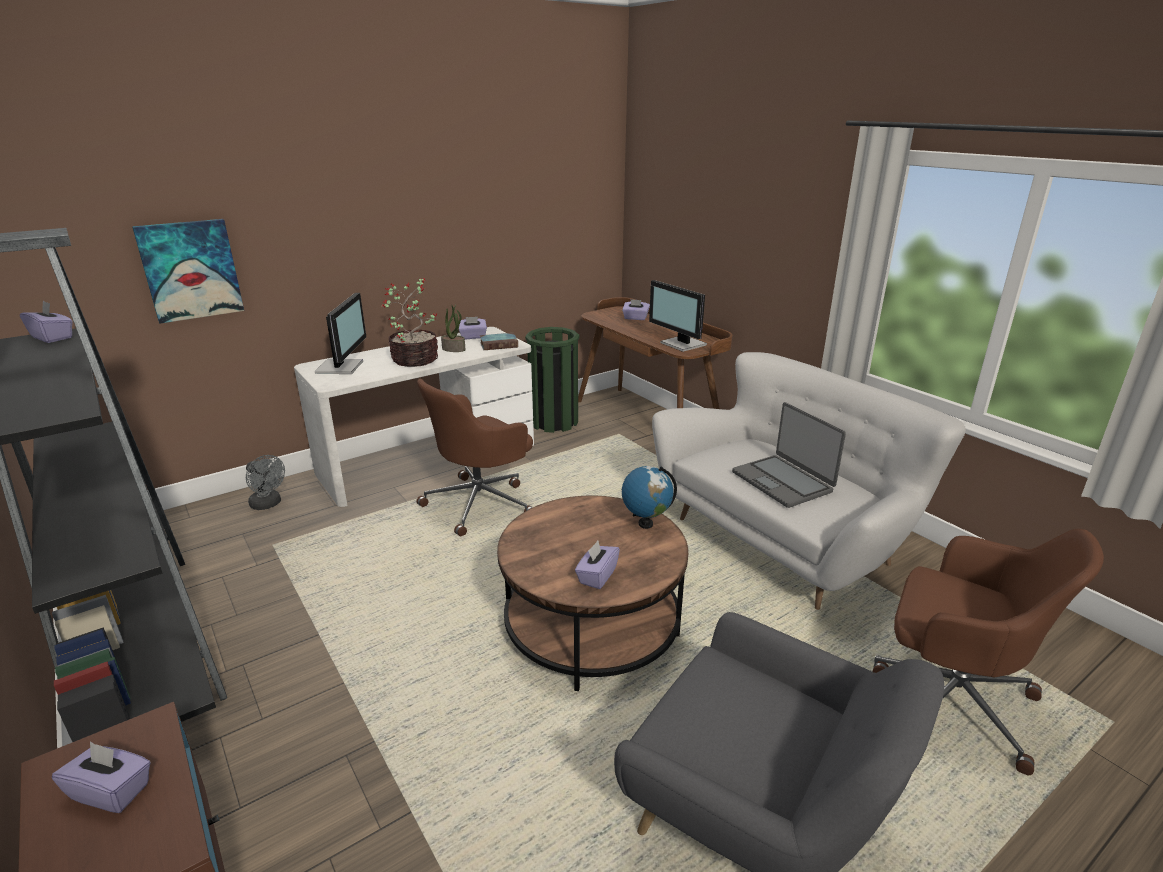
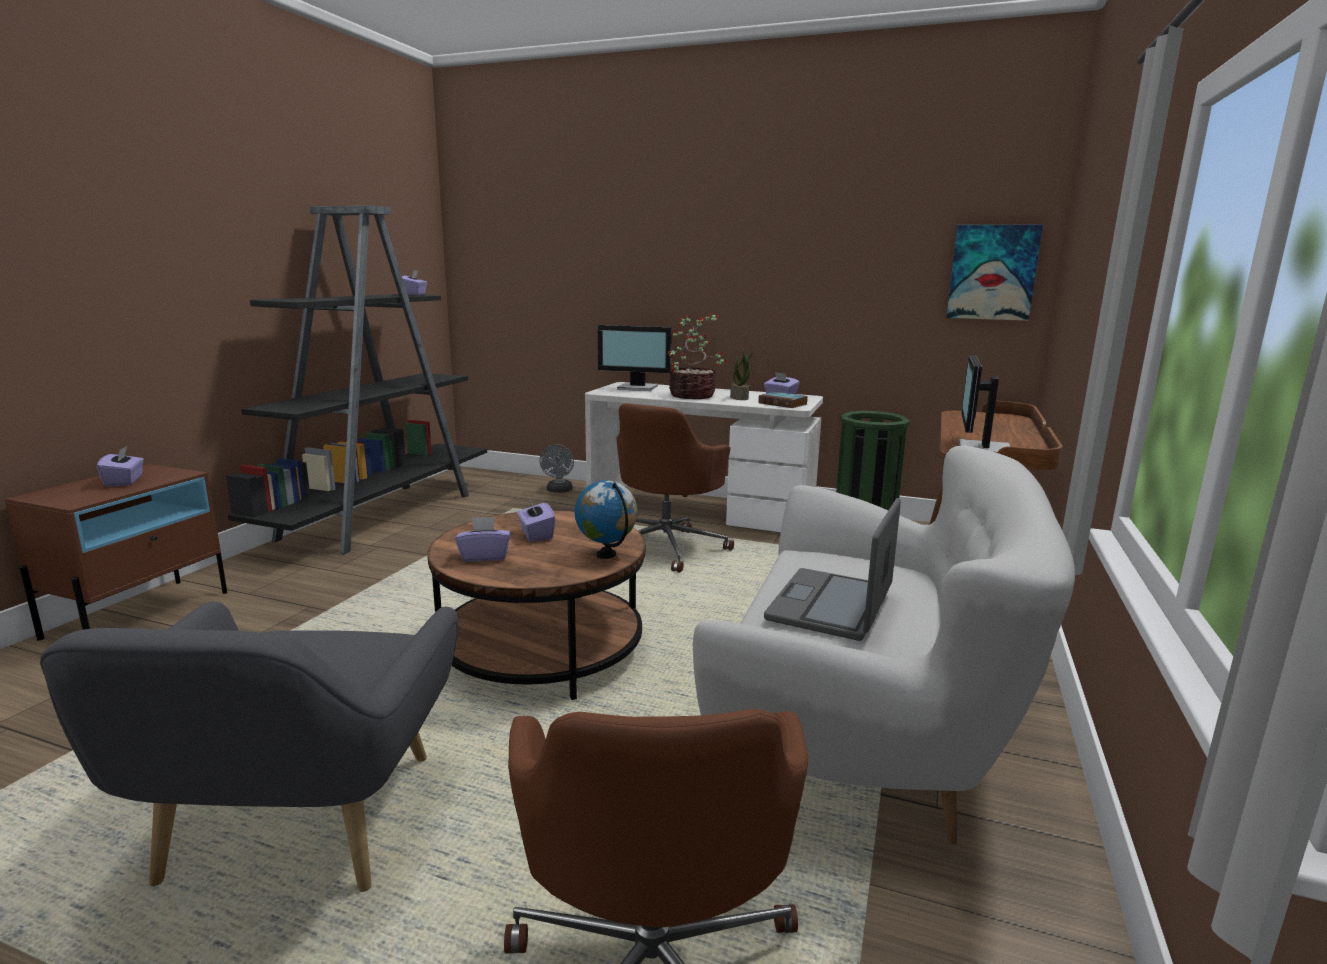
camera: 55 degrees right, 10 degrees down
picture [132,219,244,324] -> picture moved to [946,225,1043,321]
monitor [315,293,366,374] -> monitor turned 45 degrees clockwise [598,325,672,391]
brown office chair [416,379,533,537] -> brown office chair turned 75 degrees counterclockwise [616,403,734,573]
purple tissue box [622,299,650,320] -> purple tissue box moved to [518,498,555,541]

